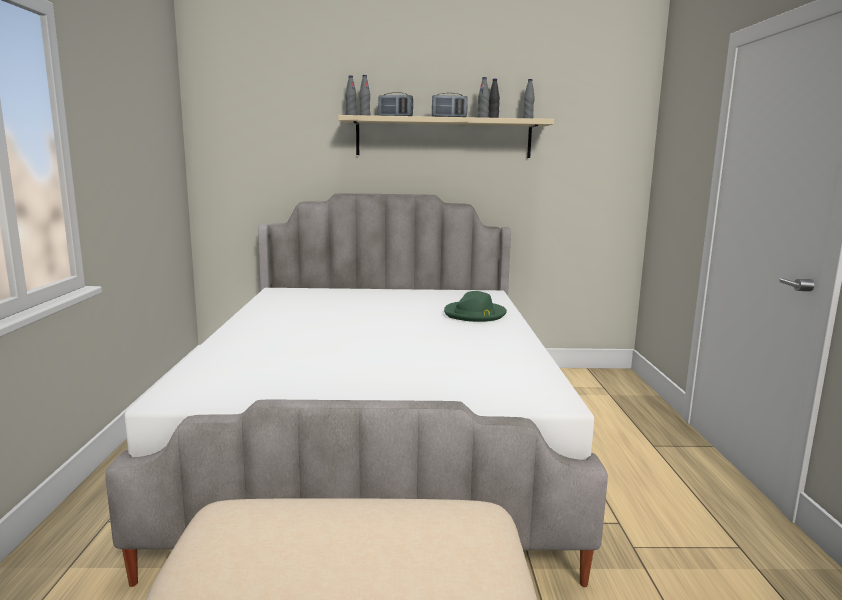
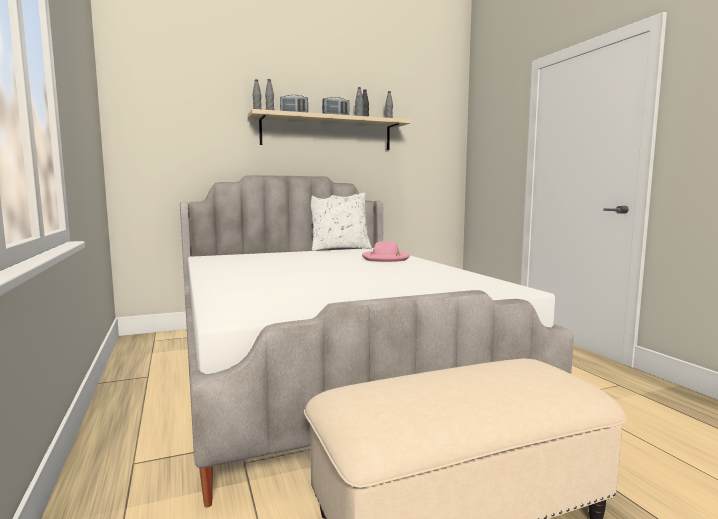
camera: 20 degrees left, 5 degrees down
green hat [444,291,507,322] -> pink hat [362,241,410,262]
none -> white pillow [311,192,372,251]

